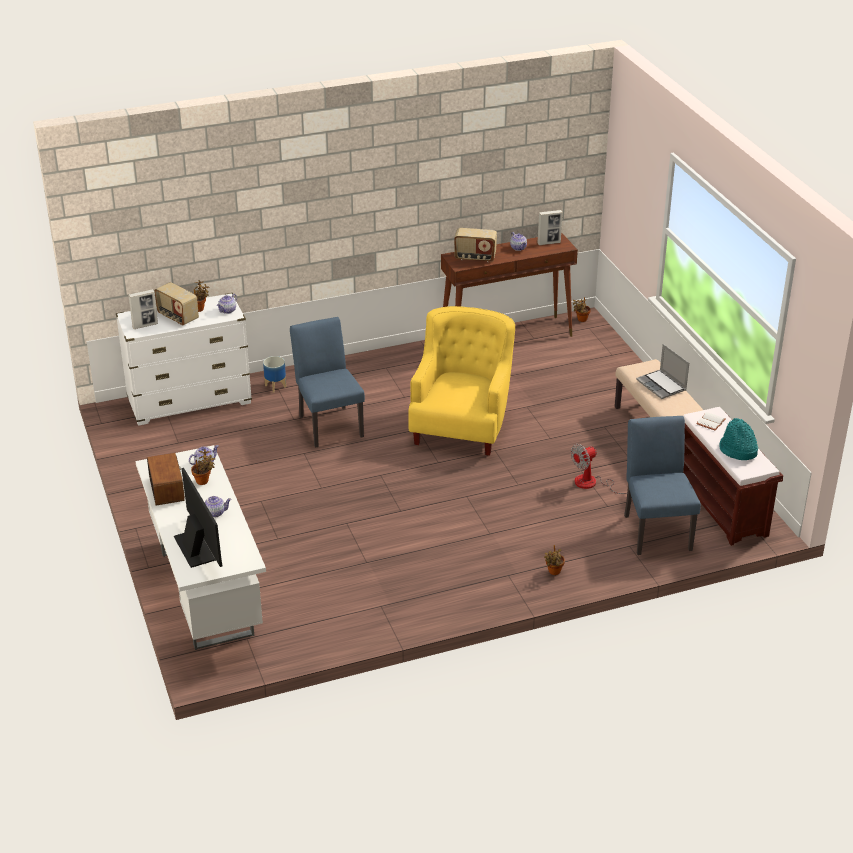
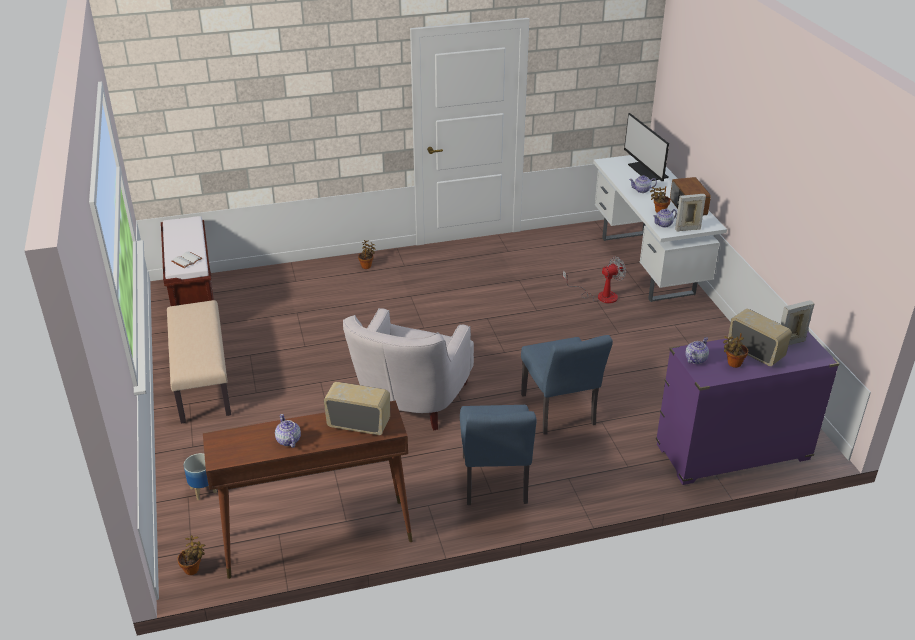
camera: 175 degrees left, 0 degrees up
white dresser [116,293,252,426] -> purple dresser [656,332,839,485]
planter [263,356,286,392] -> planter moved to [184,453,217,500]
yellow armchair [408,306,515,456] -> white armchair [343,308,474,430]
picture frame [537,210,563,245] -> picture frame moved to [675,194,706,232]
fan [571,444,627,494] -> fan moved to [563,256,626,304]
blue chair [624,416,701,555] -> blue chair moved to [460,405,537,505]
laptop [636,344,689,399] -> none
turquoise hat [719,418,758,460] -> none

